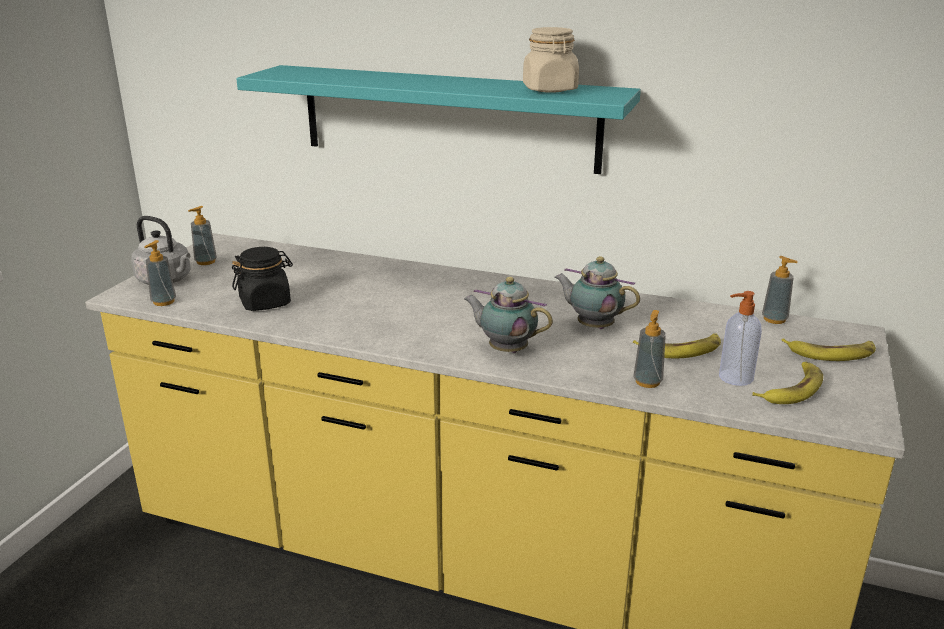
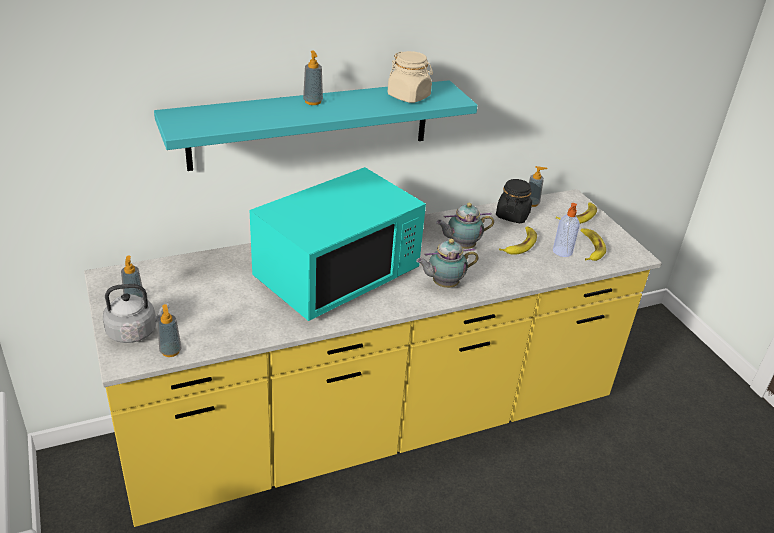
camera: 45 degrees left, 10 degrees up
black jar [232,247,293,311] -> black jar moved to [496,179,532,223]
soap dispenser [633,310,666,388] -> soap dispenser moved to [303,50,323,105]
none -> turquoise microwave [249,167,426,321]

